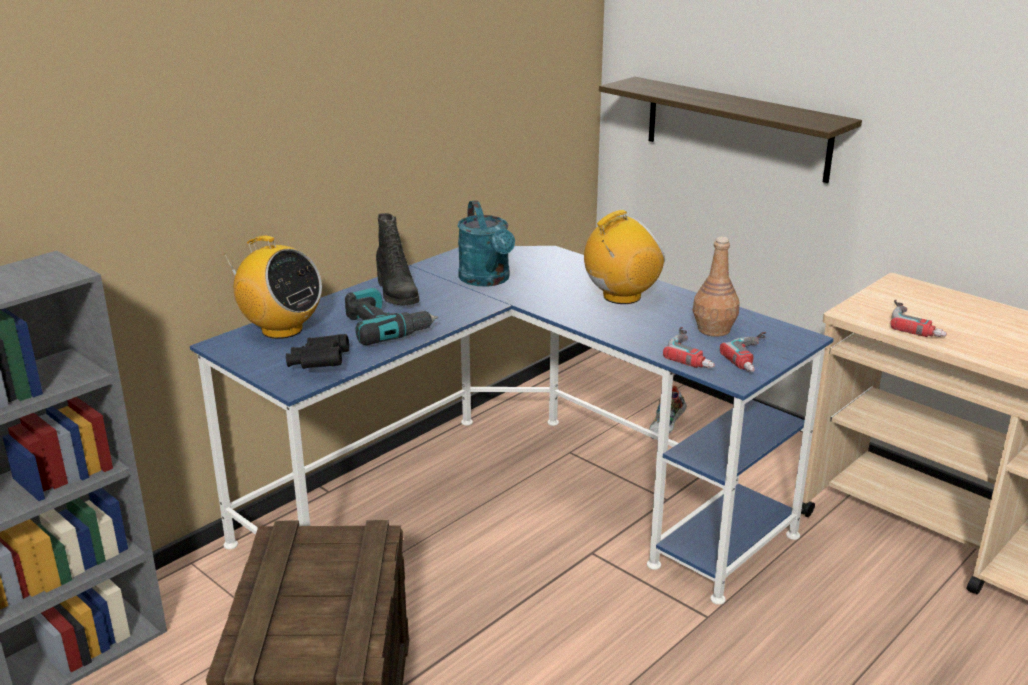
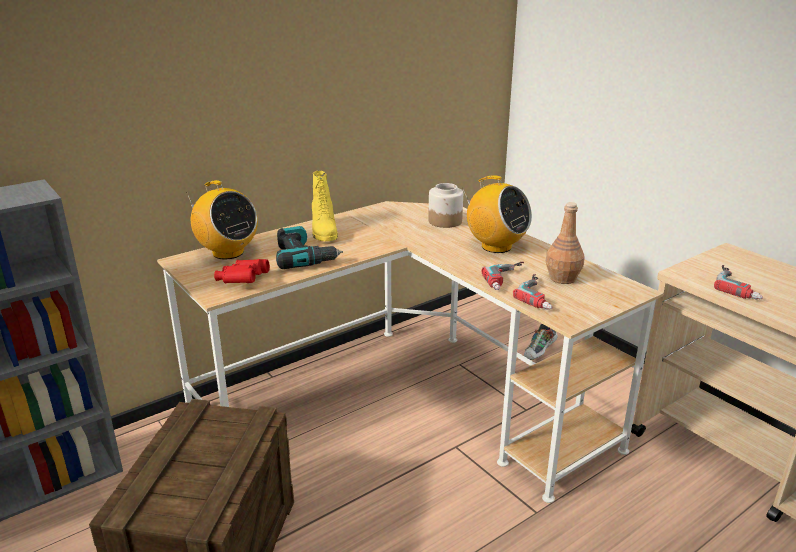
camera: 10 degrees right, 0 degrees up
blue desk [190,246,834,605] -> beige desk [157,201,663,503]
black binoculars [286,334,349,369] -> red binoculars [214,259,270,283]
black boot [376,213,419,306] -> yellow boot [312,171,338,241]
turquoise watering can [457,200,515,287] -> none
radio [584,210,665,304] -> radio turned 60 degrees clockwise [463,175,532,253]
shelf [599,77,862,183] -> none
power drill [720,332,766,372] -> power drill moved to [482,262,524,290]
none -> jar [428,183,463,228]

